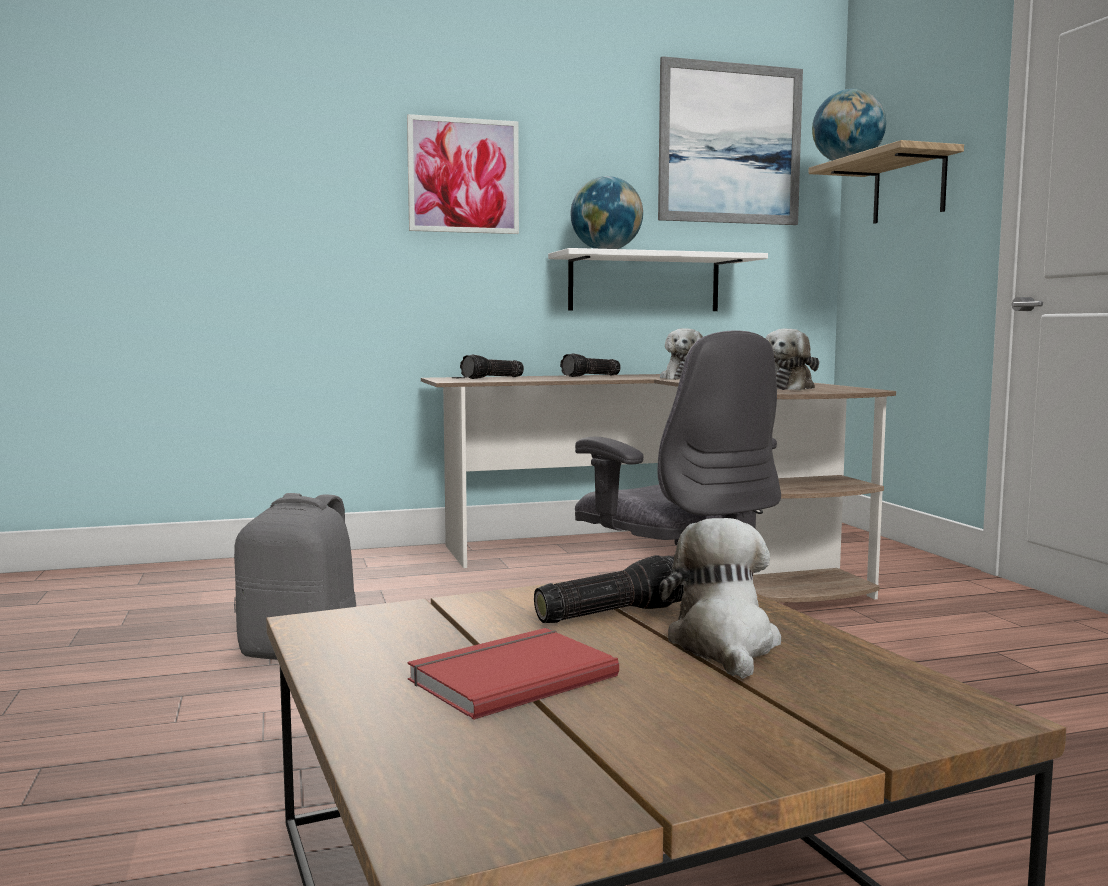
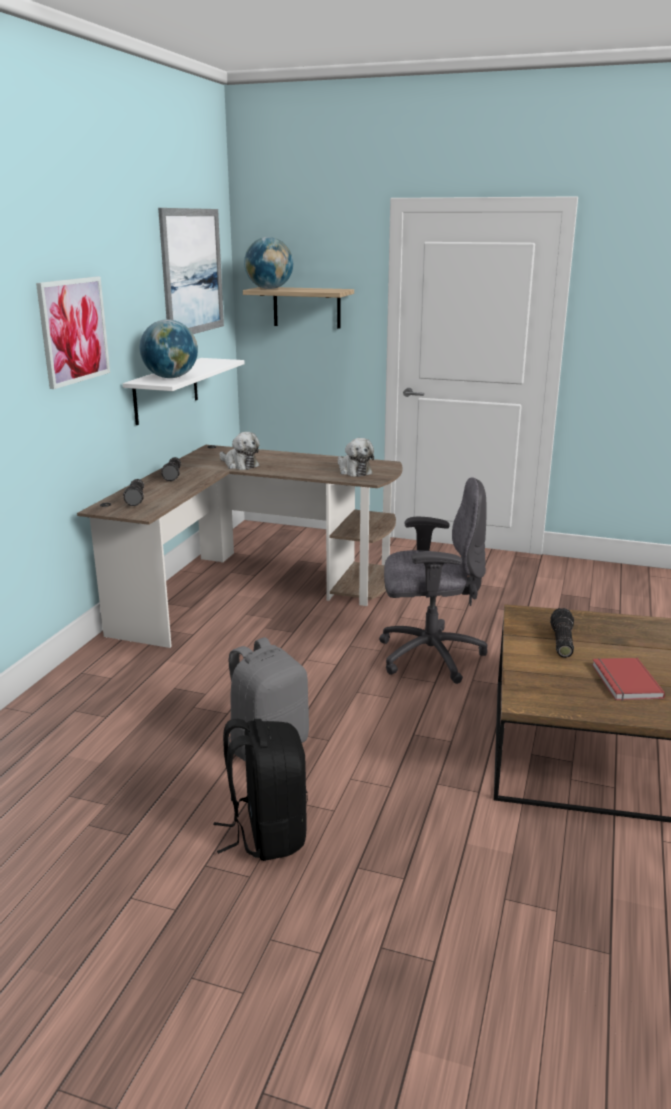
camera: 55 degrees left, 15 degrees up
plush toy [659,518,781,679] -> none
none -> black backpack [213,719,308,861]

